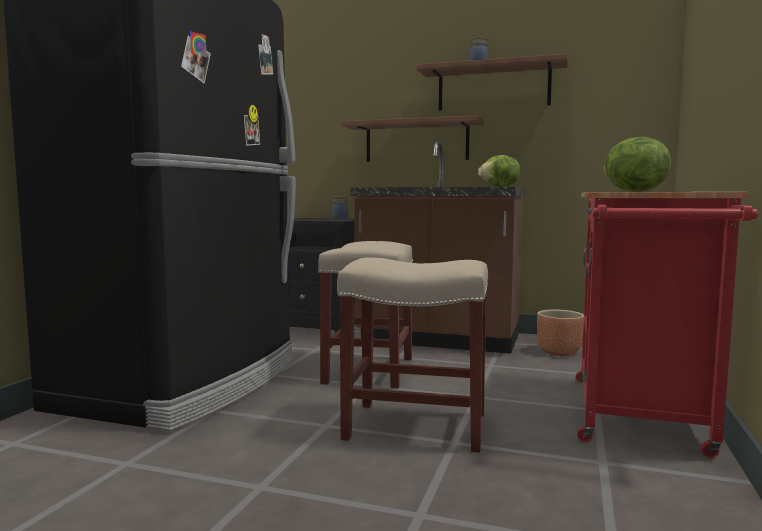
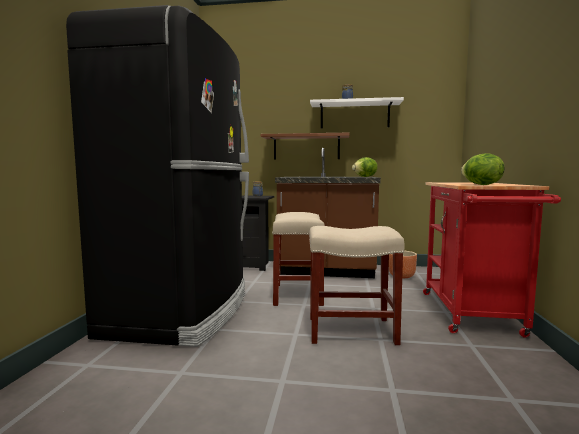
camera: 10 degrees left, 0 degrees up
brown shelf [416,54,568,111] -> white shelf [310,97,404,128]

